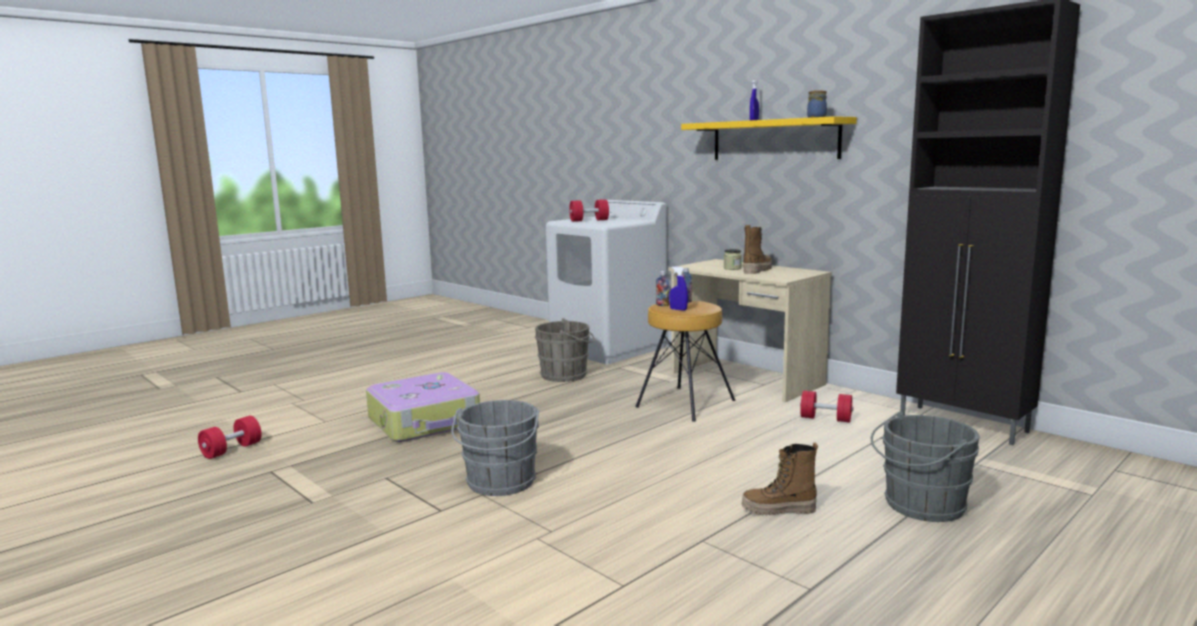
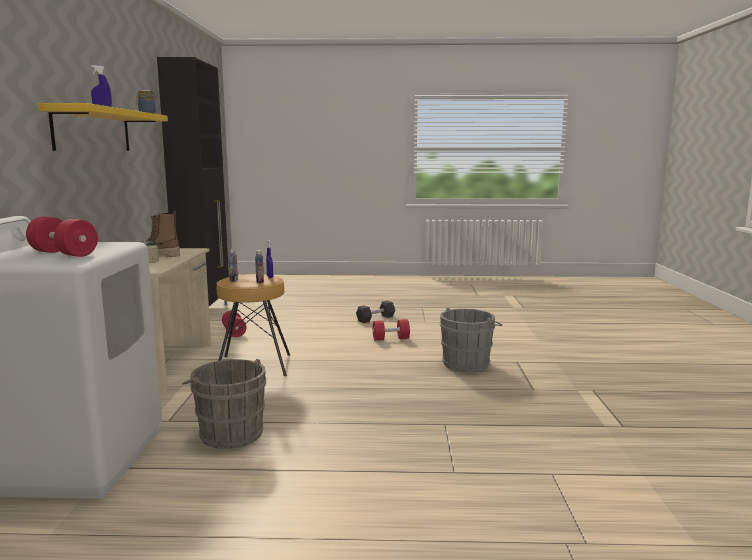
camera: 135 degrees left, 0 degrees up
red dumbbell [198,416,262,459] -> red dumbbell moved to [373,319,410,341]
suitcase [366,372,480,442] -> none
boot [742,443,818,515] -> grey dumbbell [356,301,395,323]
grey bucket [871,411,979,522] -> none

